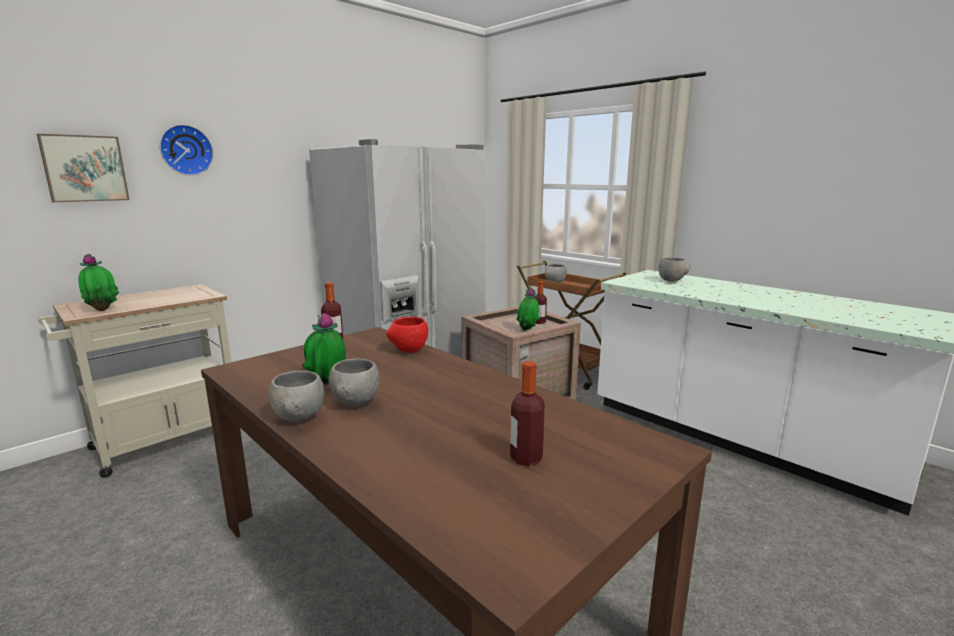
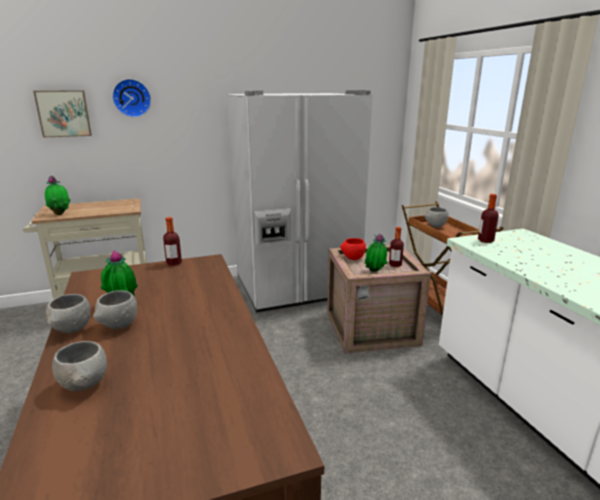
camera: 25 degrees right, 5 degrees up
red bowl [386,317,428,353] -> red bowl moved to [340,238,366,260]
bottle [510,361,545,466] -> bottle moved to [478,194,499,243]
grey bowl [658,257,691,282] -> grey bowl moved to [52,341,107,391]

